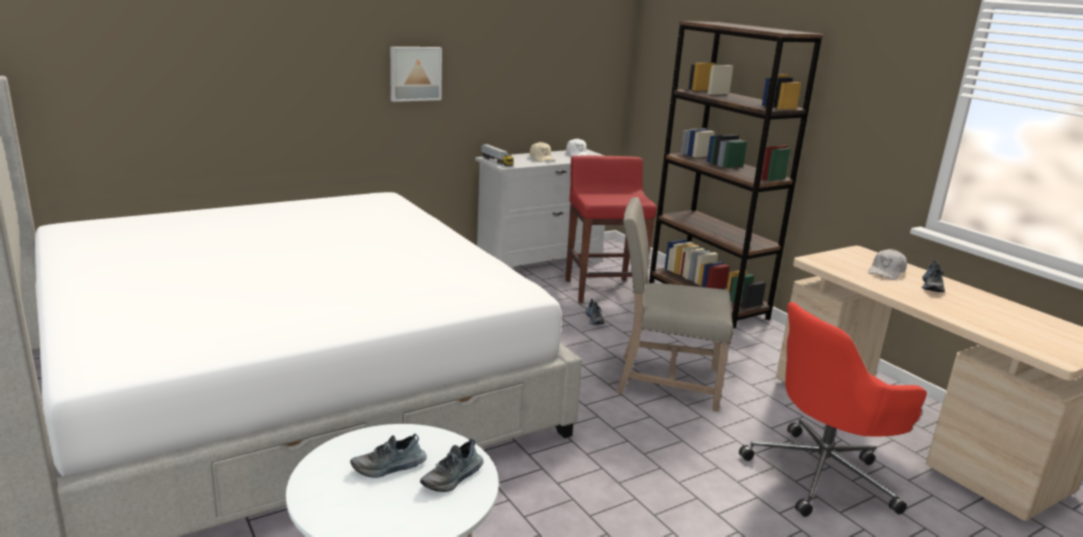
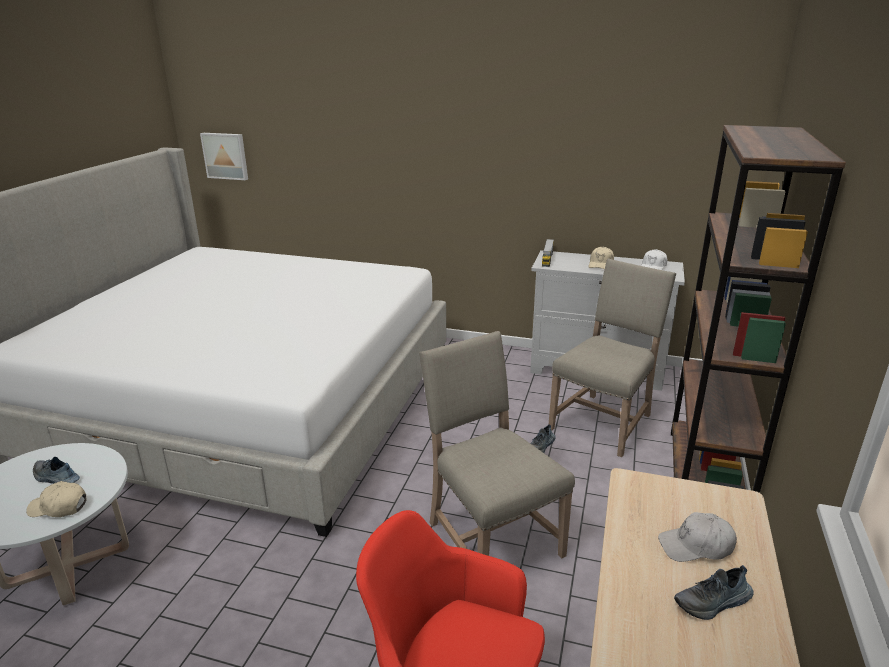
camera: 50 degrees right, 5 degrees up
picture [390,47,442,102] -> picture moved to [200,133,248,180]
shoe [420,438,484,492] -> beige cap [26,481,87,517]
red stool [565,155,657,304] -> beige chair [549,259,676,457]

